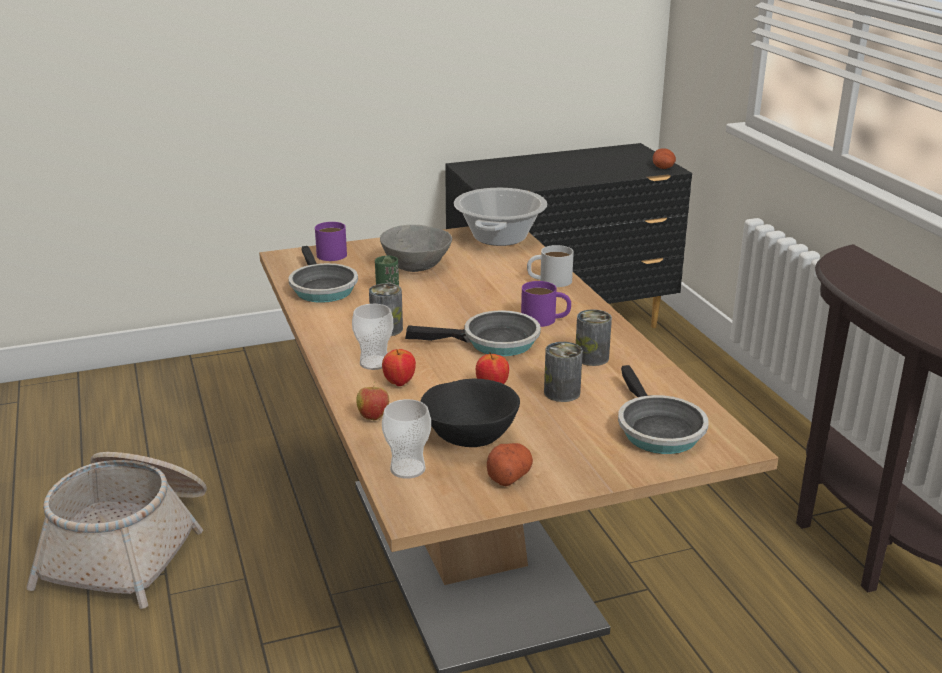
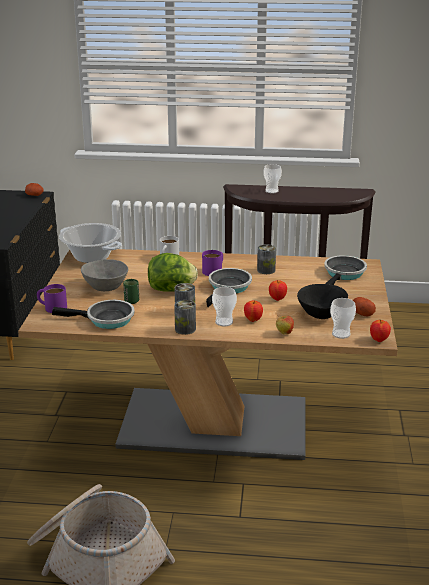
camera: 65 degrees left, 0 degrees up
can [544,342,583,402] -> can moved to [174,300,196,335]
frying pan [618,365,709,454] -> frying pan turned 75 degrees counterclockwise [324,255,367,285]
none -> lettuce [148,253,198,292]
none -> cup [263,164,282,193]
none -> apple [370,320,391,342]

